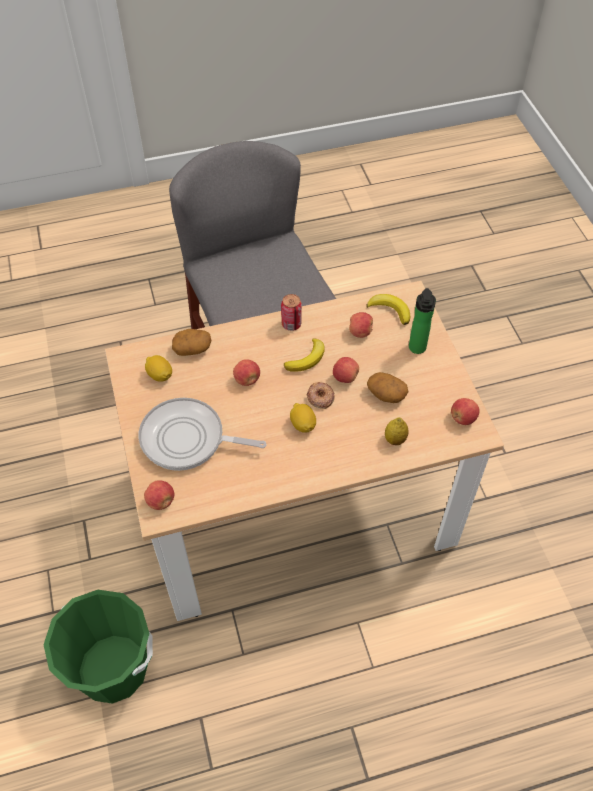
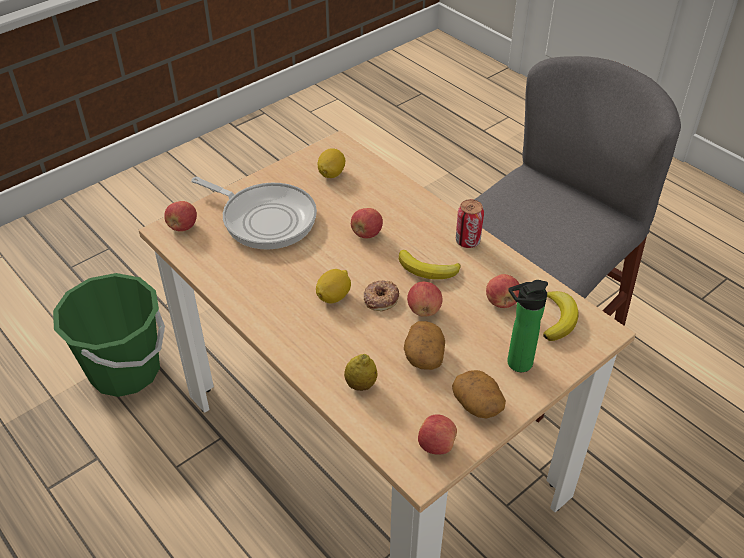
camera: 65 degrees right, 10 degrees down
frying pan [139,398,266,471] -> frying pan turned 135 degrees clockwise [191,177,317,250]
potato [172,329,212,356] -> potato moved to [452,370,506,419]

